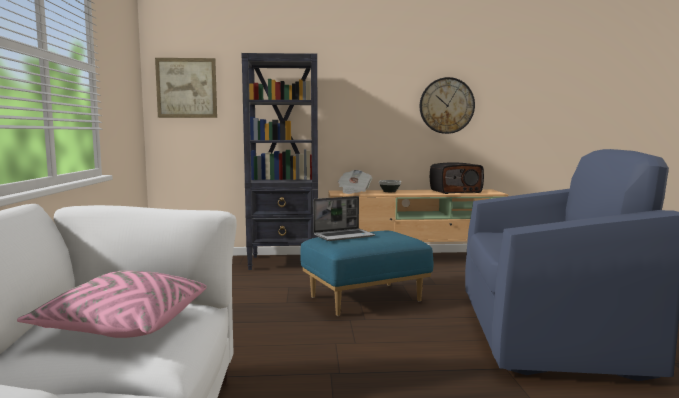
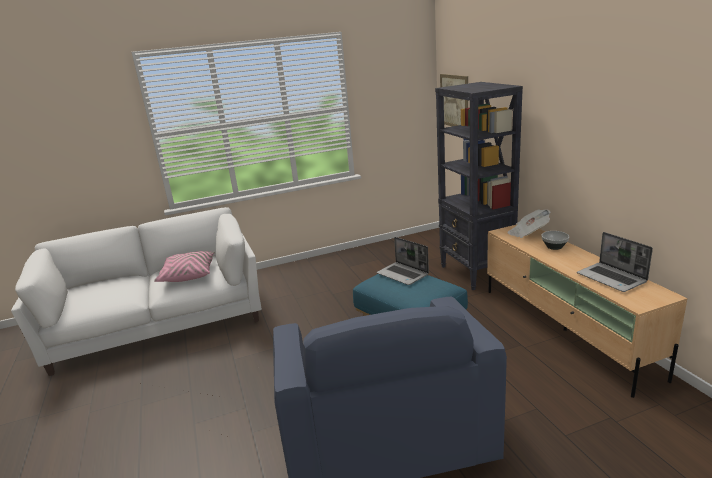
camera: 75 degrees right, 15 degrees up
wall clock [420,77,475,134] -> none
radio [430,162,484,194] -> laptop [577,232,653,292]

